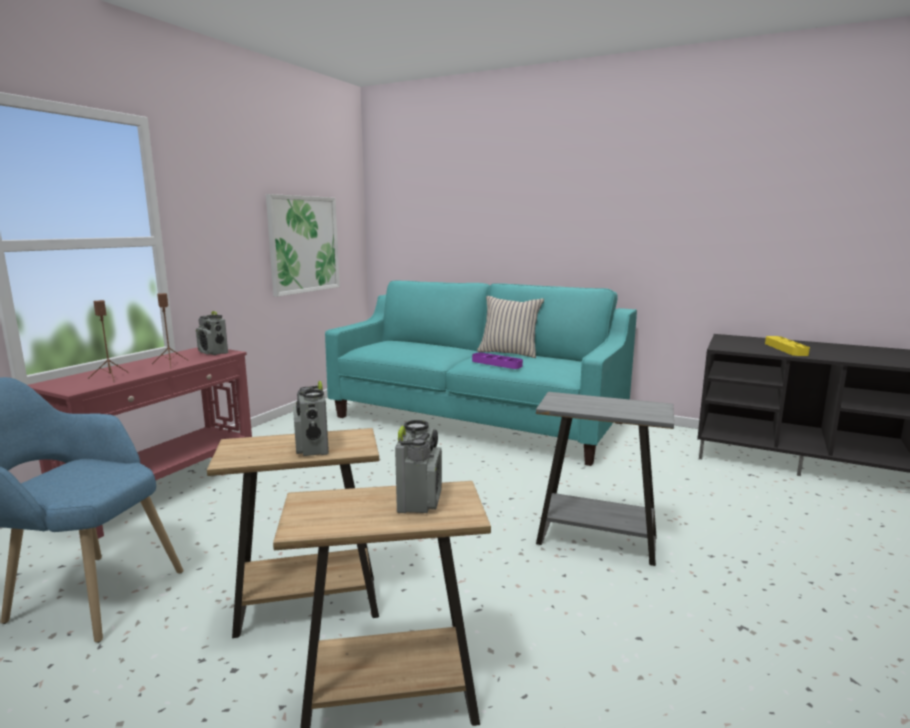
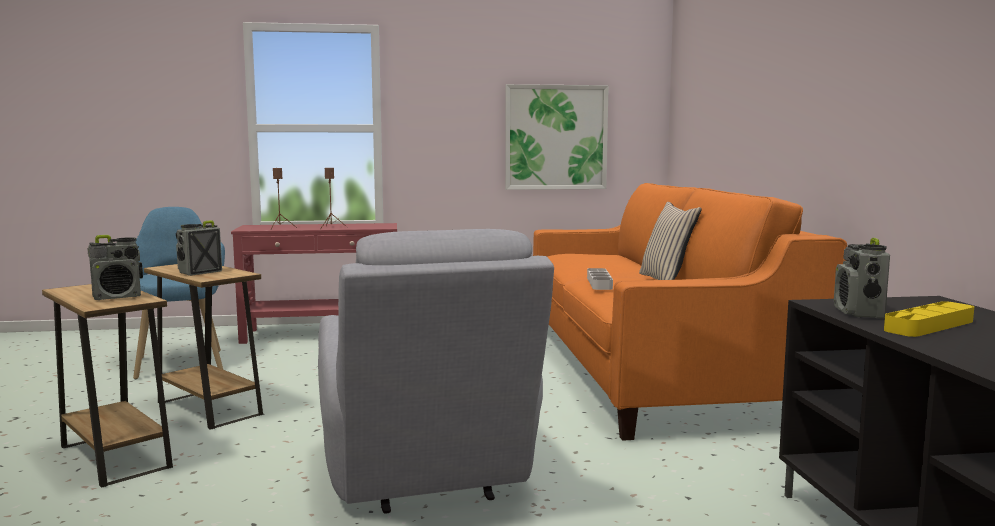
camera: 55 degrees right, 5 degrees down
radio [196,311,228,355] -> radio moved to [834,238,890,319]
turquoise sofa [325,280,637,466] -> orange sofa [533,183,847,441]
purple tray [472,352,523,369] -> grey tray [587,268,613,290]
grey side table [536,392,674,566] -> grey armchair [318,229,554,513]

